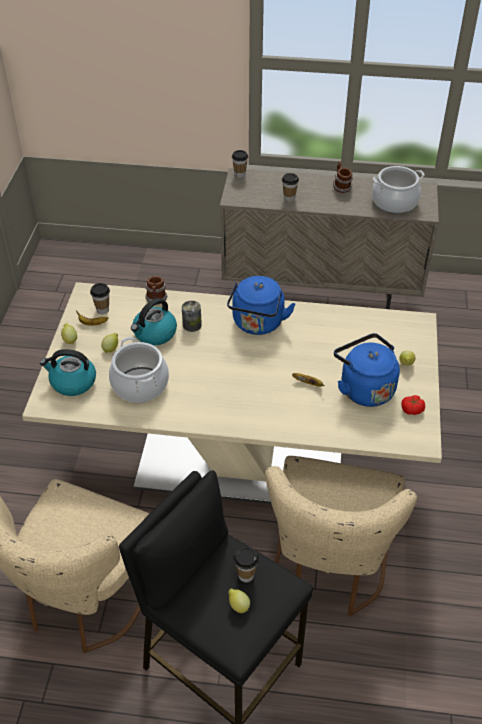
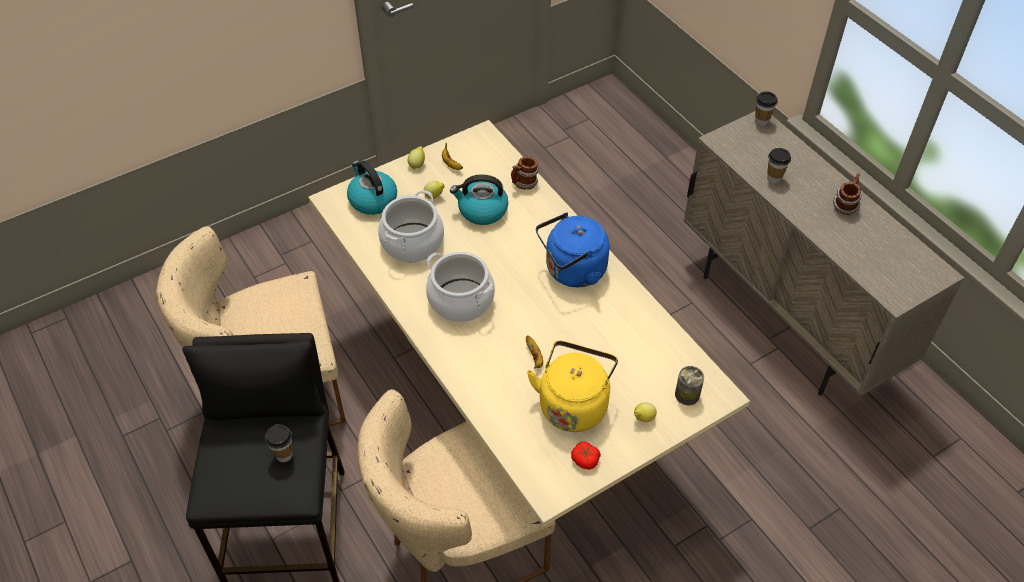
camera: 50 degrees right, 5 degrees up
cup [90,283,110,314] -> none
can [182,300,202,332] -> can moved to [675,366,704,405]
lemon [228,588,250,613] -> none
blue kettle [334,333,400,407] -> yellow kettle [527,341,618,432]
cooking pot [372,166,425,214] -> cooking pot moved to [426,252,495,322]

